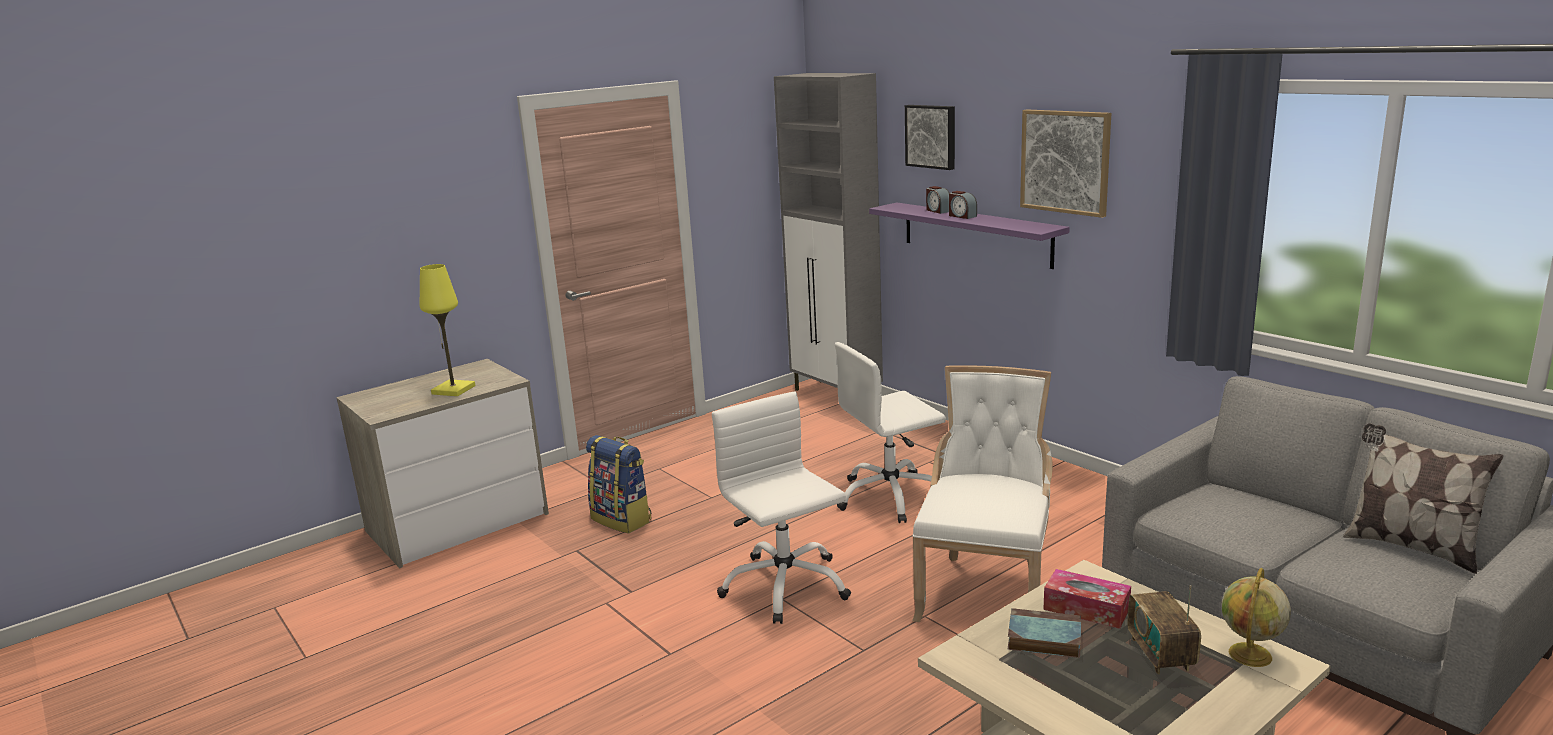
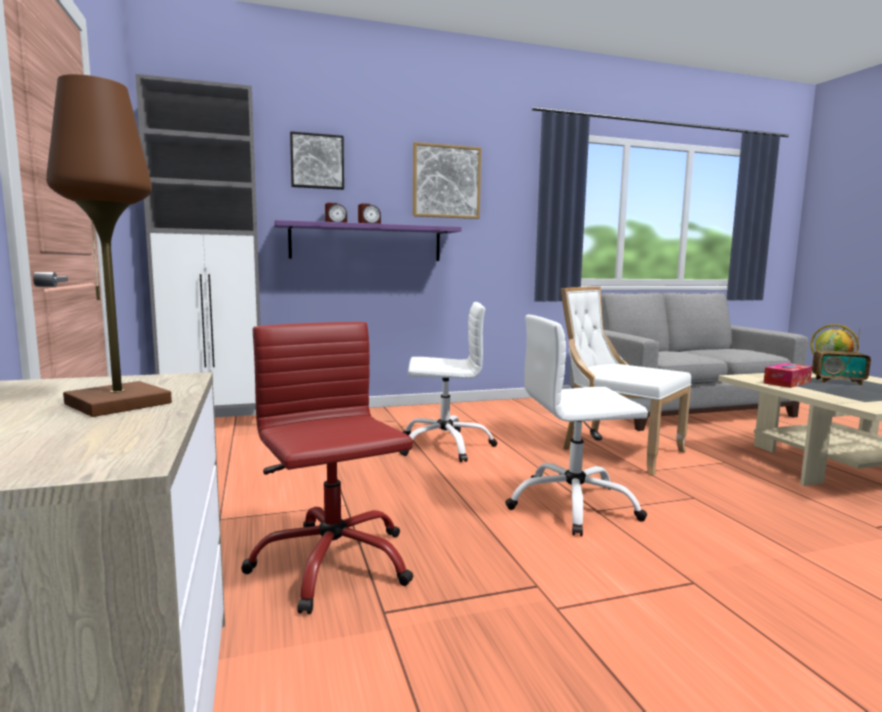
camera: 70 degrees left, 10 degrees down
yellow table lamp [420,264,475,396] -> brown table lamp [46,74,172,417]
backpack [586,435,652,534] -> red office chair [241,322,414,614]
white office chair [835,342,946,523] -> white office chair turned 90 degrees counterclockwise [400,302,497,462]
book [1008,608,1081,658] -> none
pillow [1343,423,1504,574] -> none

